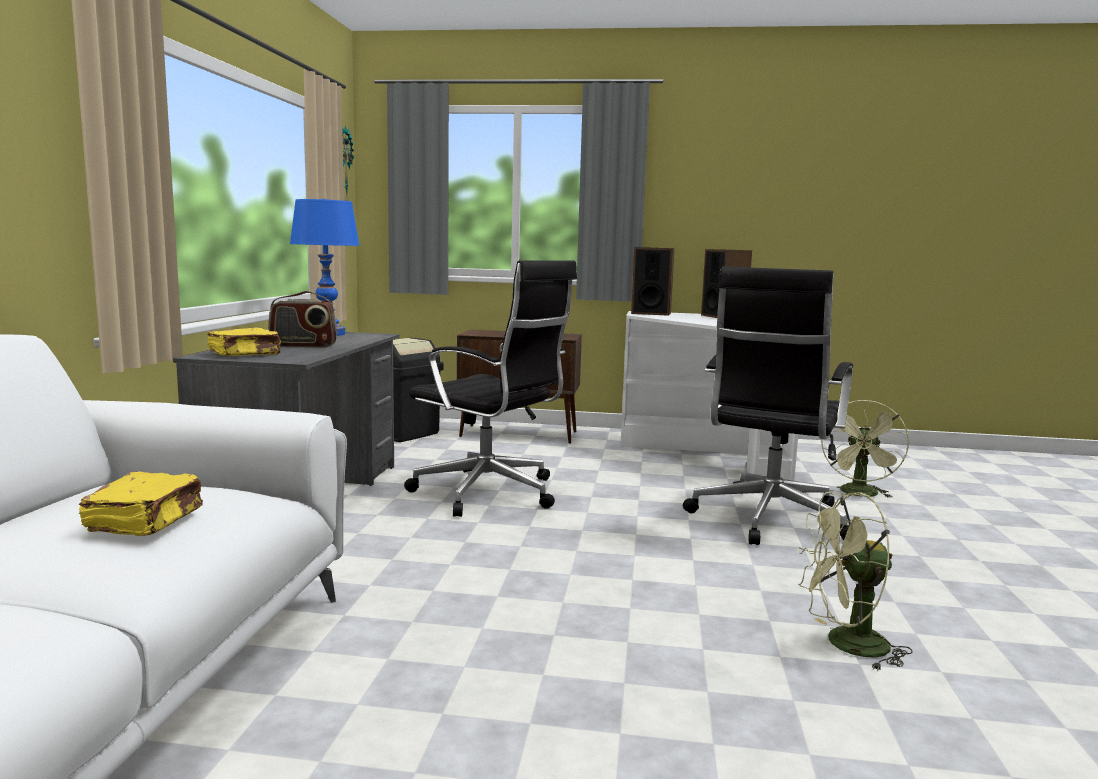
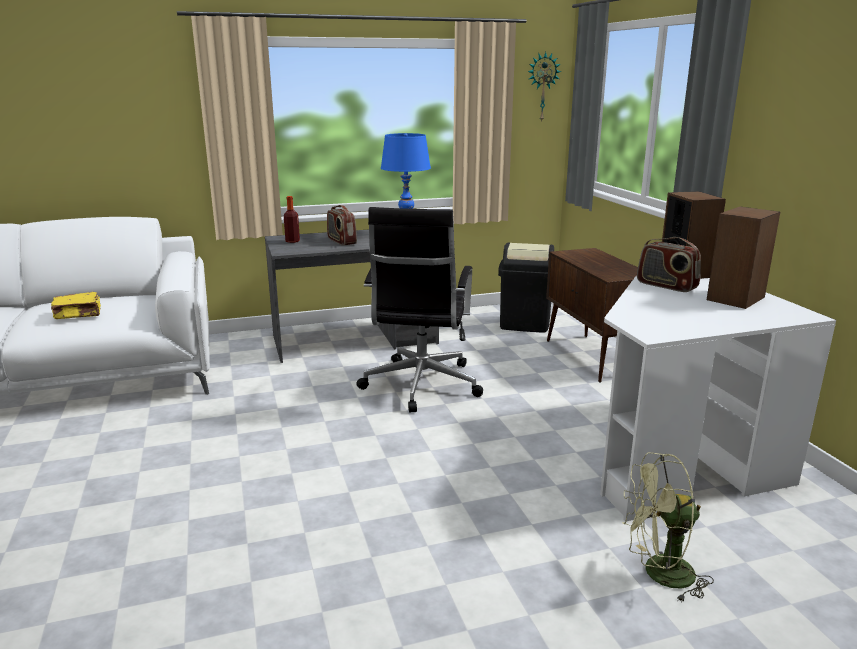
camera: 65 degrees right, 10 degrees up
yellow book [207,327,281,356] -> bottle [284,196,300,243]
black office chair [683,266,853,545] -> none
green fan [798,492,913,671] -> none
none -> radio [637,237,701,292]

